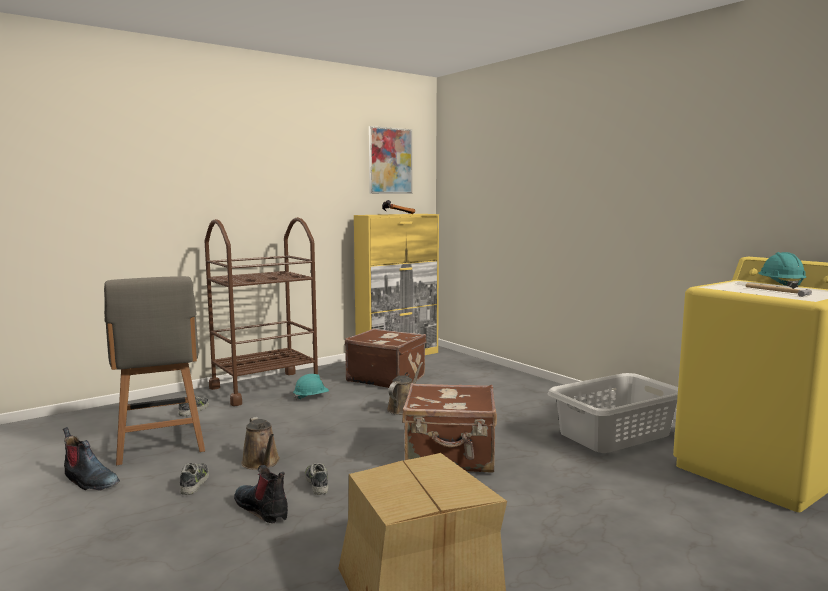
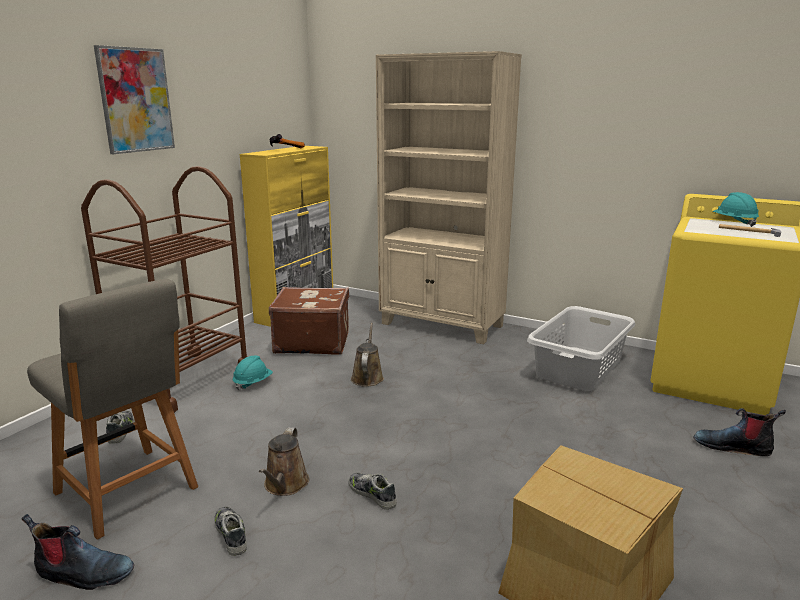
camera: 25 degrees left, 10 degrees up
boot [234,465,288,523] -> boot moved to [693,408,786,456]
brown watering can [241,417,280,470] -> brown watering can turned 60 degrees clockwise [259,428,309,496]
picture [369,126,412,194] -> picture moved to [94,45,175,154]
brown suitcase [402,383,497,473] -> none
none -> beige bookcase [376,51,522,344]

